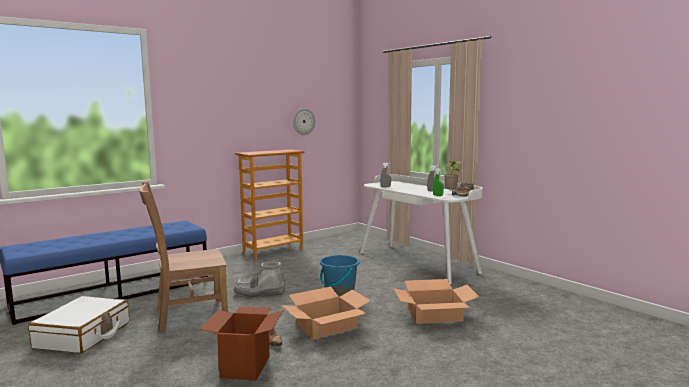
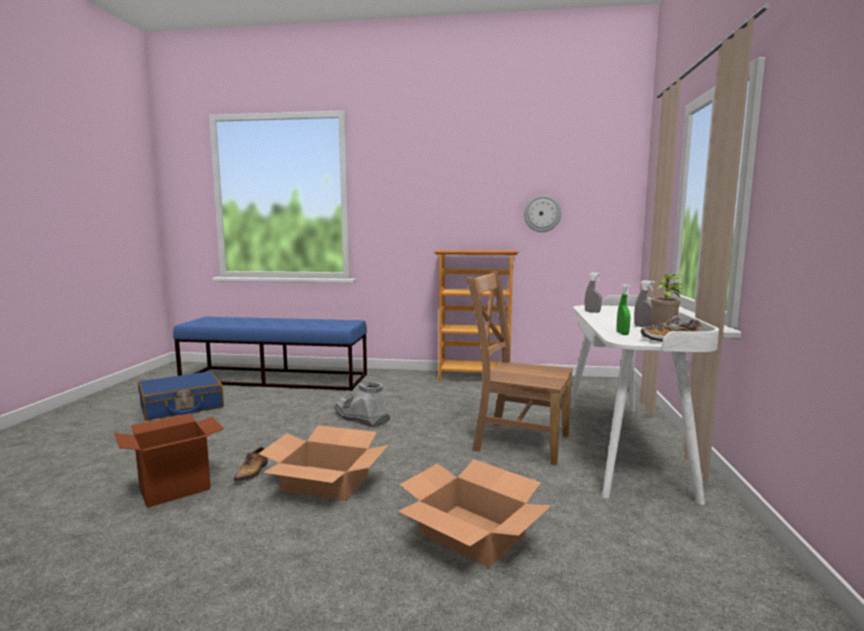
camera: 45 degrees right, 0 degrees up
white suitcase [28,296,129,354] -> blue suitcase [138,371,224,420]
brown chair [139,182,228,332] -> brown chair moved to [467,271,573,466]
blue bucket [320,255,360,297] -> none

